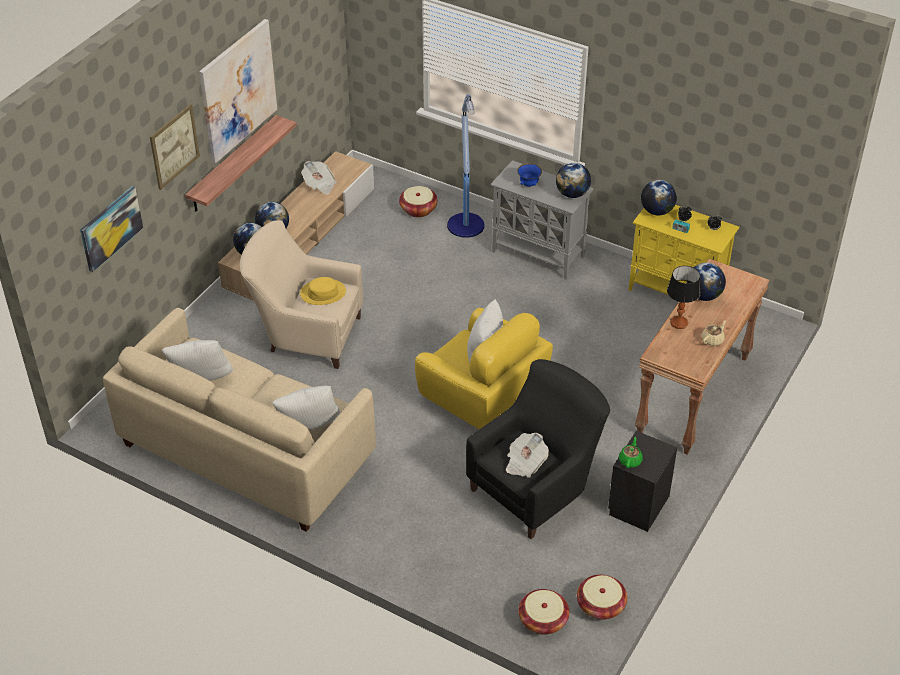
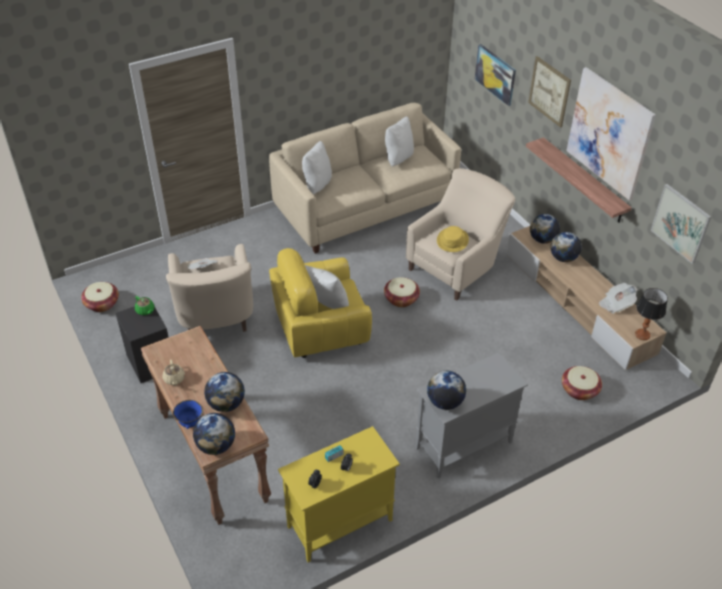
camera: 120 degrees right, 0 degrees up
floor lamp [447,94,485,238] -> none
black armchair [466,359,610,539] -> beige armchair [166,244,253,332]
blue bowl [517,163,542,187] -> blue bowl moved to [173,400,203,429]
basket [518,589,569,635] -> basket moved to [384,277,420,307]
globe [641,180,677,216] -> globe moved to [193,413,235,455]
table lamp [667,266,701,329] -> table lamp moved to [635,288,668,340]
none -> picture [651,184,711,264]

